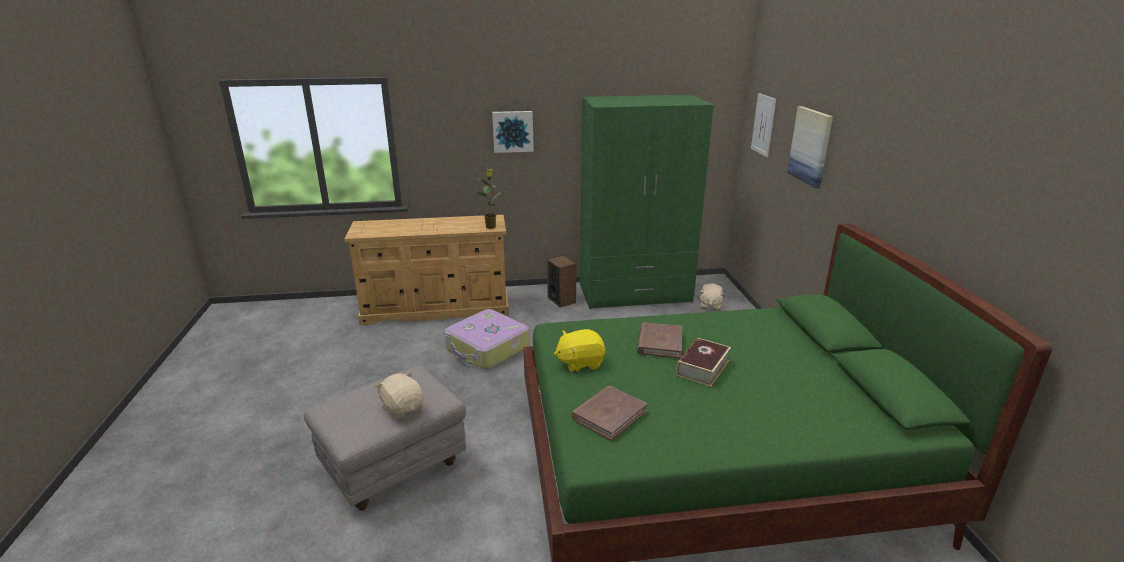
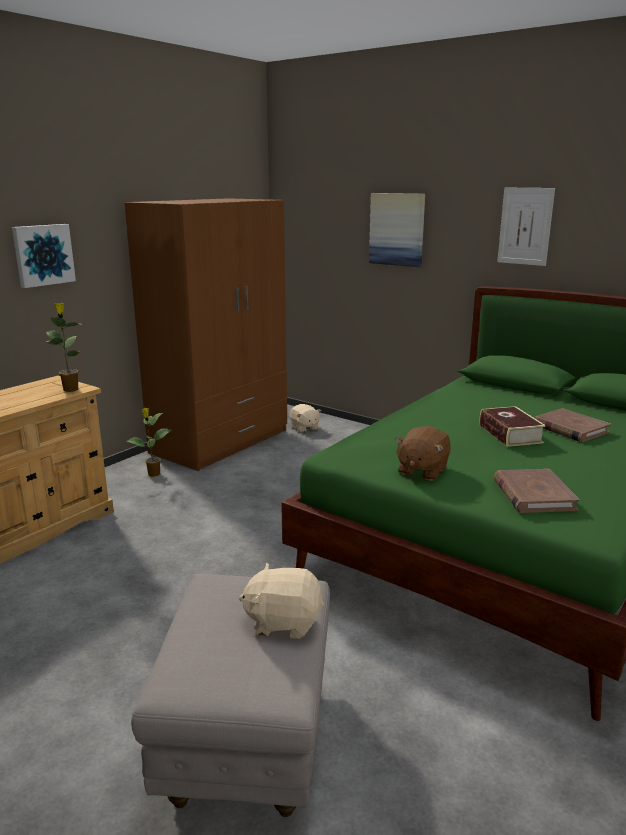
camera: 45 degrees left, 5 degrees down
suitcase [444,309,530,370] -> none
speaker [547,256,576,307] -> potted plant [126,408,171,477]
yellow plush toy [554,329,605,373] -> brown plush toy [395,426,451,481]
green wardrobe [580,95,714,309] -> brown wardrobe [124,198,287,471]
brown book [637,322,682,358] -> brown book moved to [535,408,611,442]
picture [751,93,776,157] -> picture moved to [497,188,555,266]

